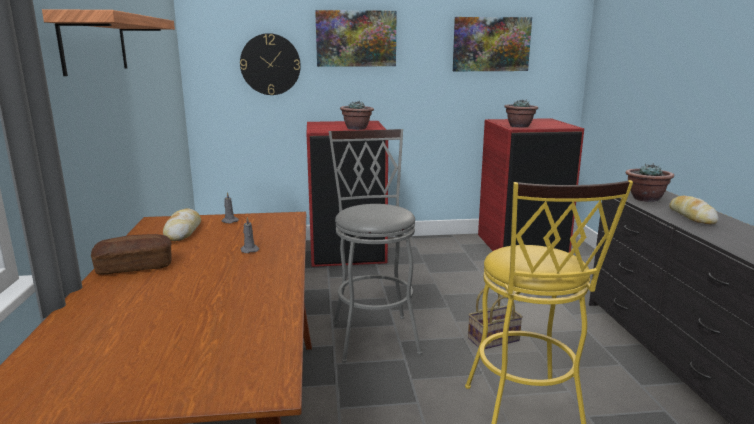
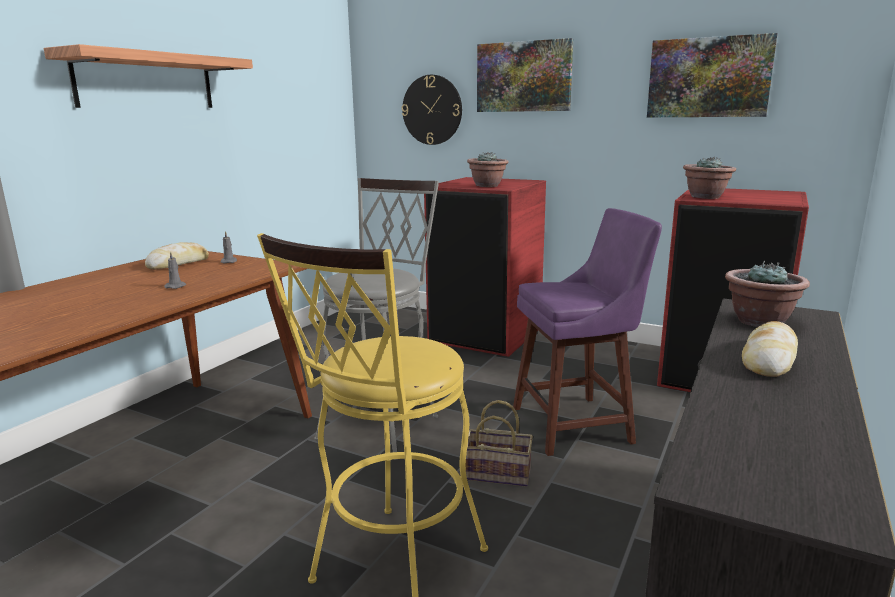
camera: 35 degrees right, 0 degrees up
bread [91,234,172,275] -> none
none -> purple chair [513,208,662,456]

